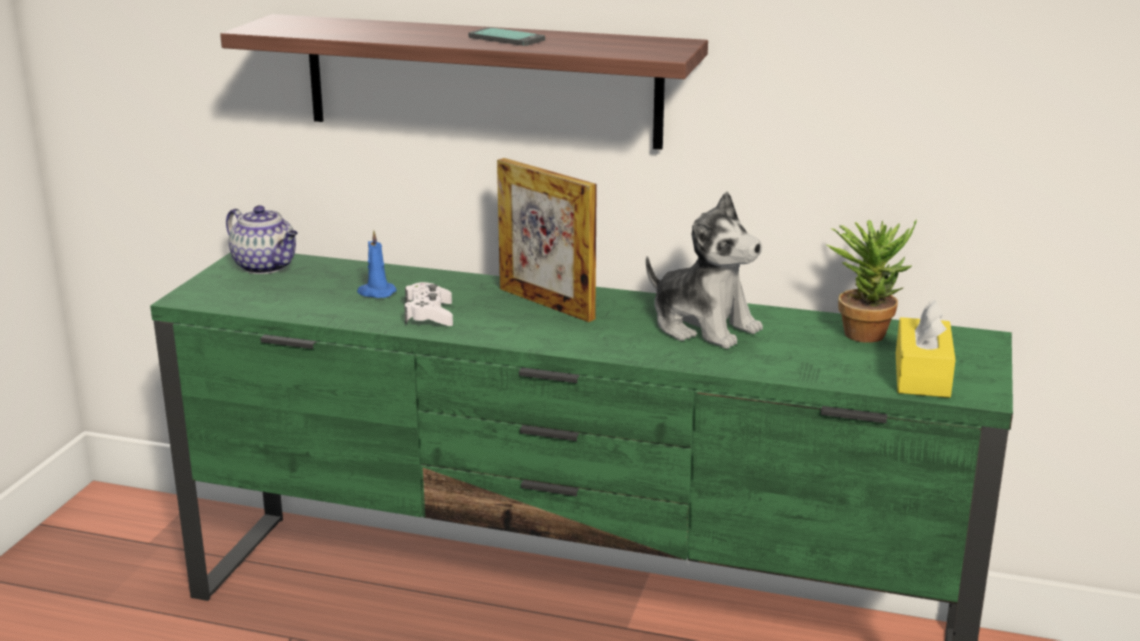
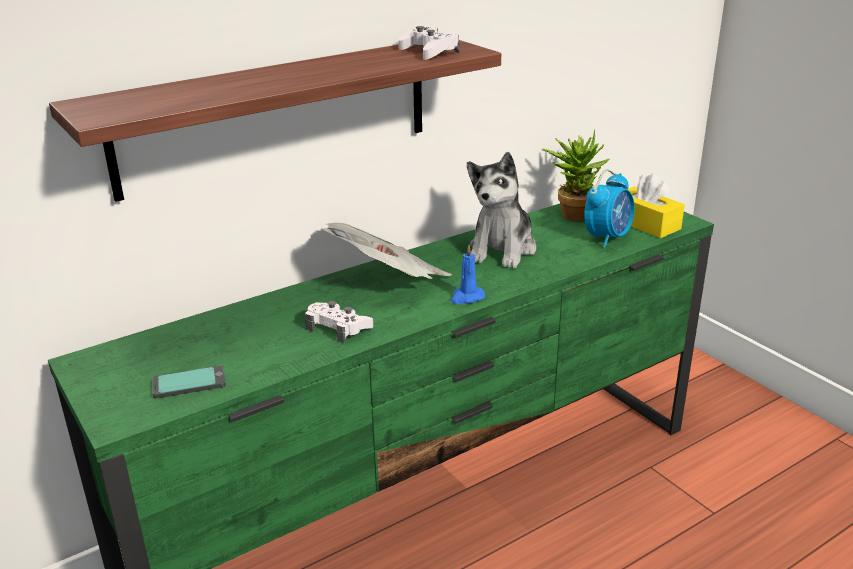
camera: 50 degrees left, 5 degrees up
teapot [226,205,298,274] -> none
blue candle [357,230,397,298] -> blue candle moved to [450,244,485,304]
phone [469,27,545,46] -> phone moved to [152,366,226,398]
picture frame [497,158,597,322] -> newspaper [323,223,452,279]
plush toy [646,192,763,349] -> plush toy turned 120 degrees clockwise [467,152,536,269]
none -> white game controller [398,26,459,60]
none -> alarm clock [584,169,634,248]

